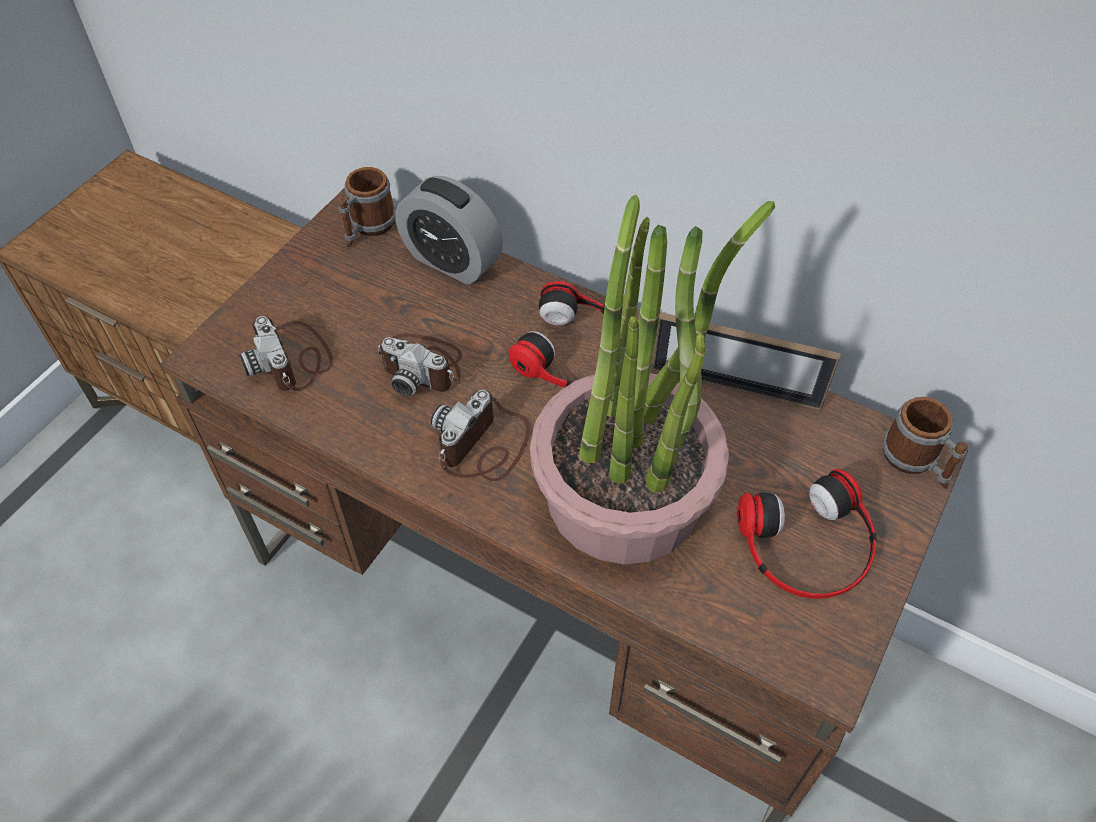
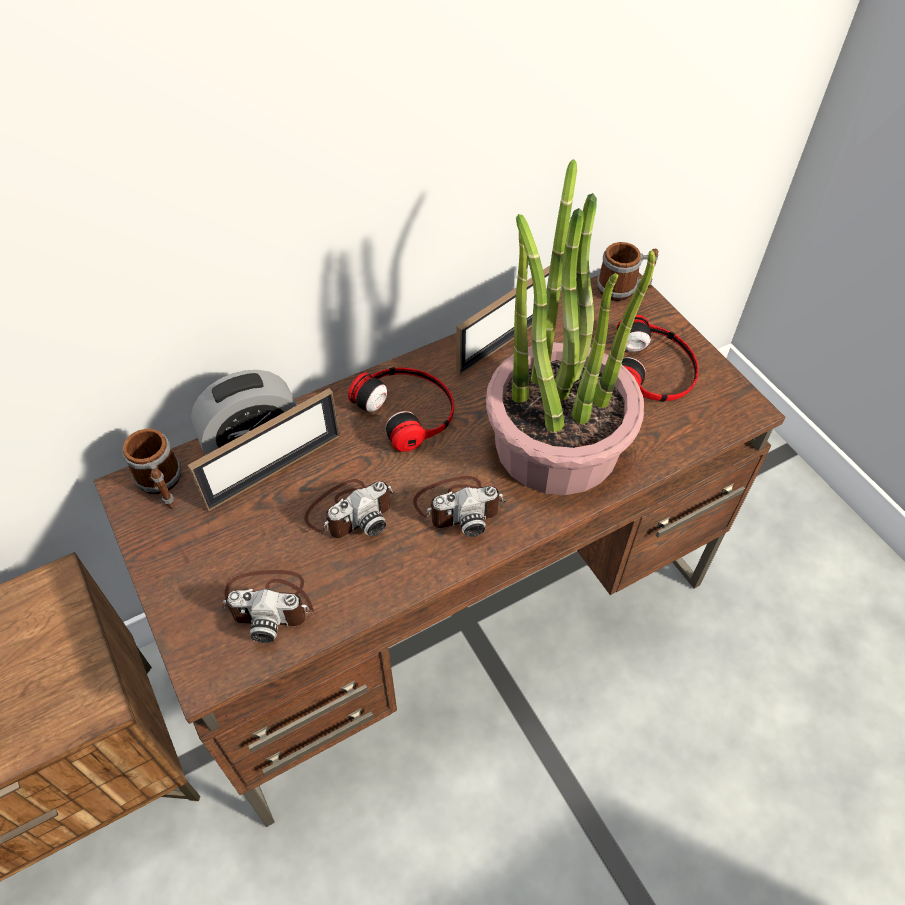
camera: 60 degrees left, 0 degrees up
camera [431,390,530,482] -> camera turned 75 degrees counterclockwise [413,476,505,537]
none -> picture frame [188,388,340,512]

